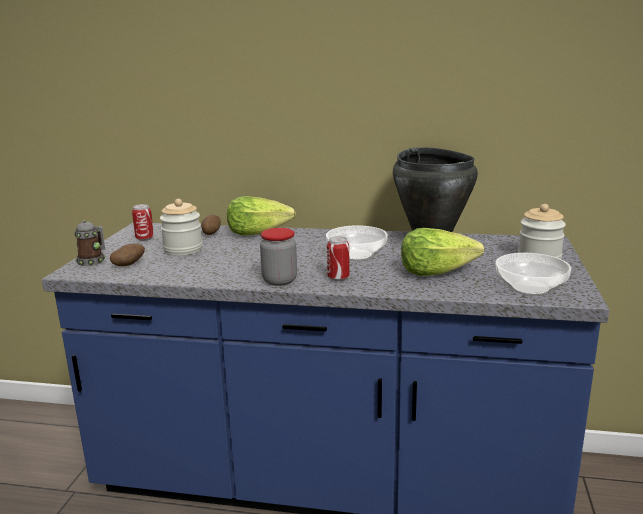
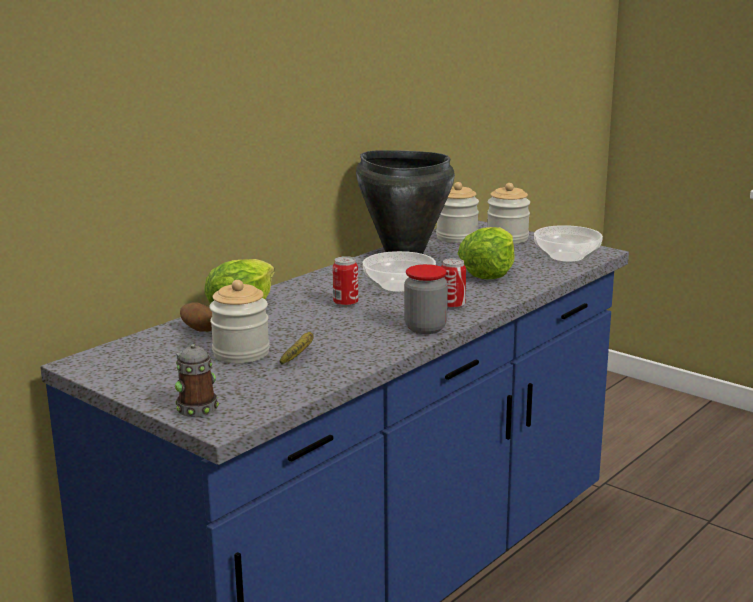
camera: 60 degrees left, 0 degrees up
potato [110,244,145,266] -> none
can [132,204,154,241] -> can moved to [332,256,358,307]
none -> banana [279,332,314,365]
none -> jar [436,182,479,243]

